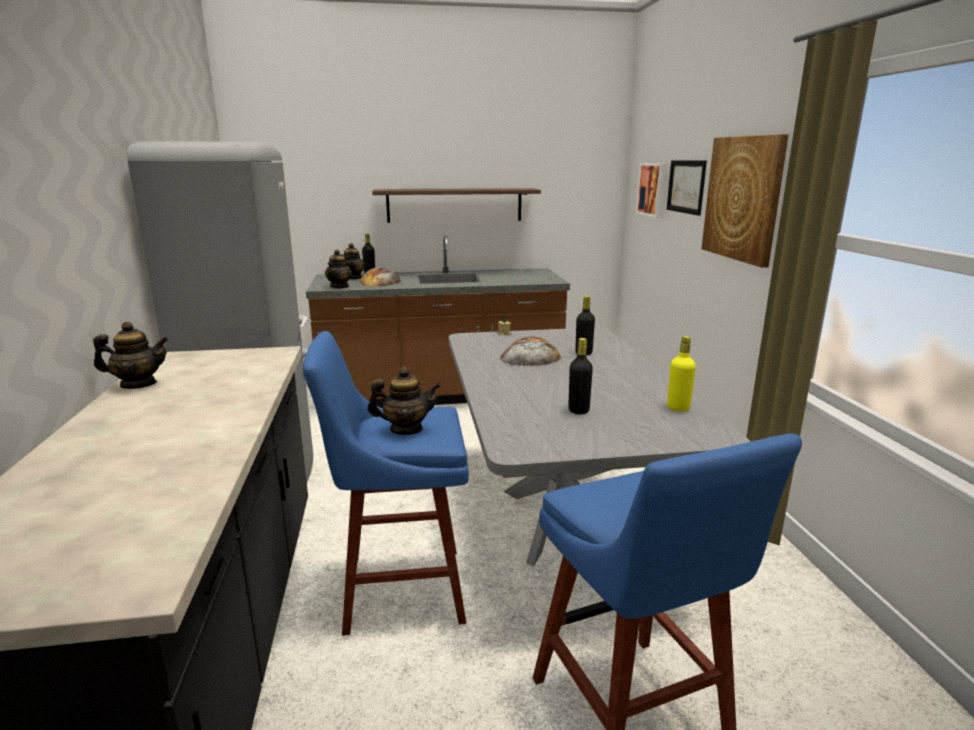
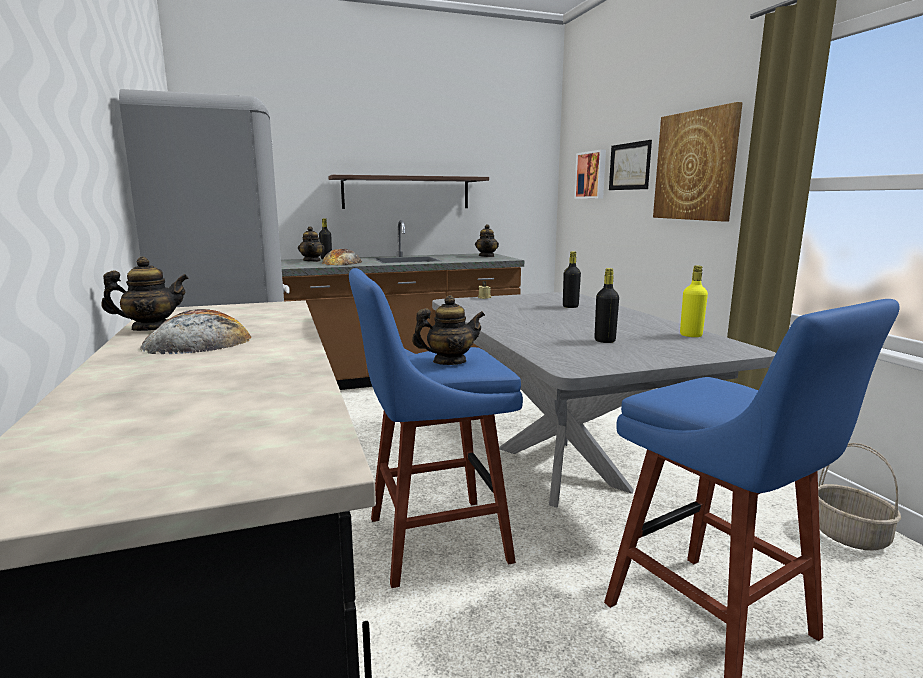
camera: 10 degrees left, 5 degrees down
teapot [325,250,352,288] -> teapot moved to [475,224,499,257]
bread [499,337,561,366] -> bread moved to [140,309,251,354]
none -> basket [818,443,901,551]

